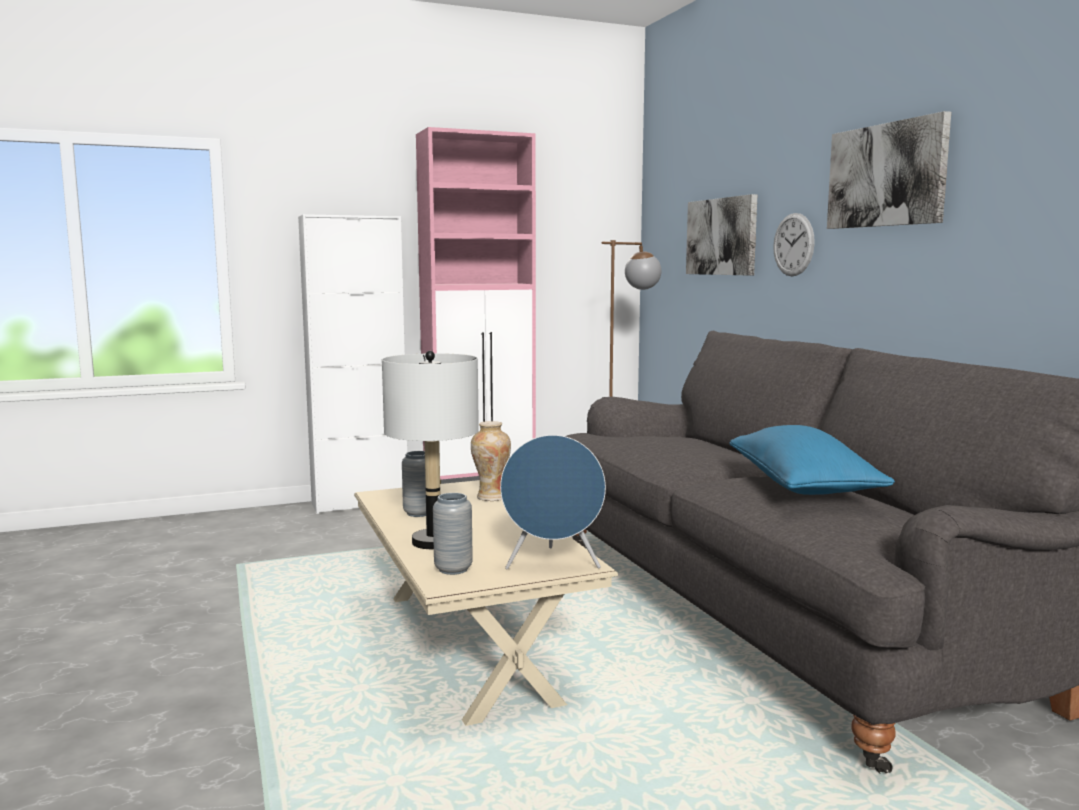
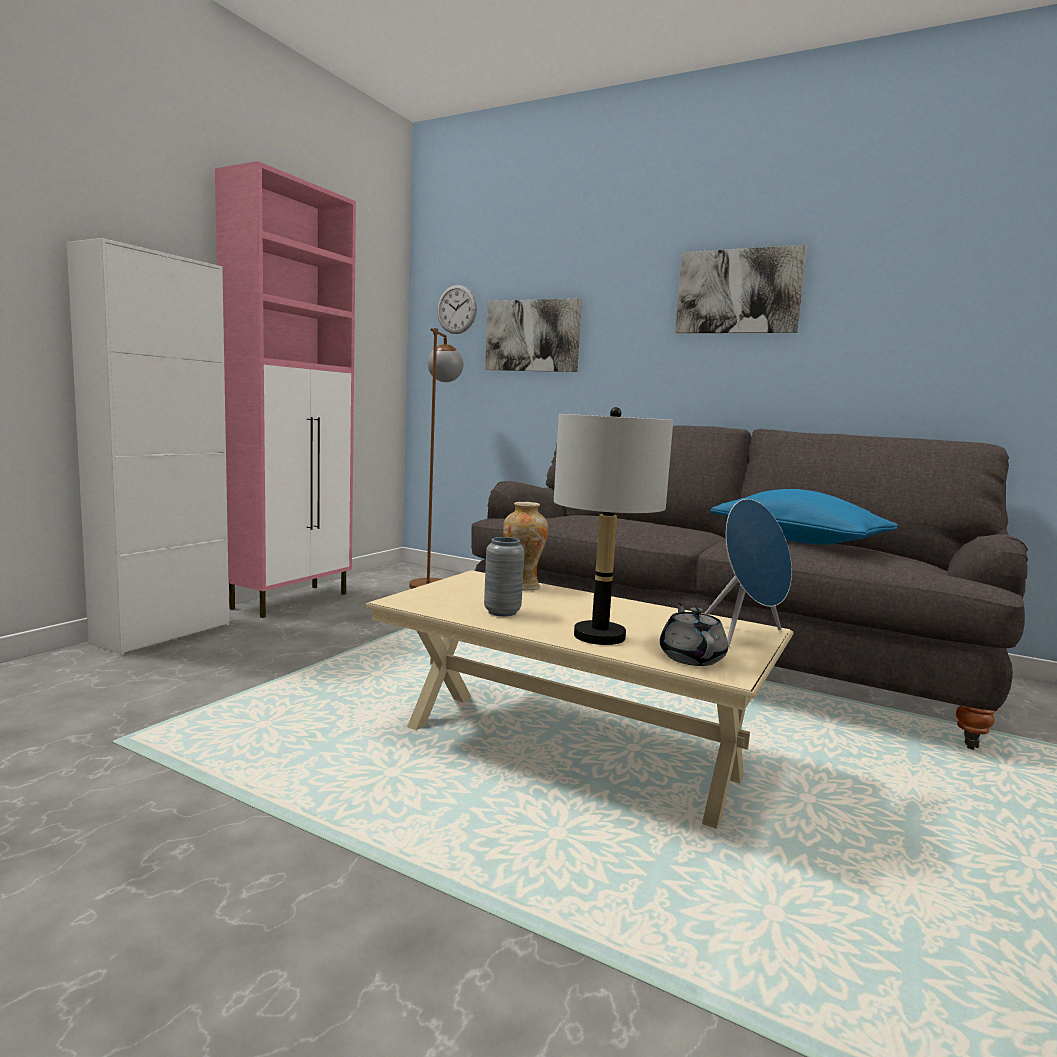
camera: 40 degrees left, 0 degrees up
grey vase [433,493,473,575] -> grey teapot [660,603,728,666]
wall clock [773,213,815,277] -> wall clock moved to [437,285,477,334]

